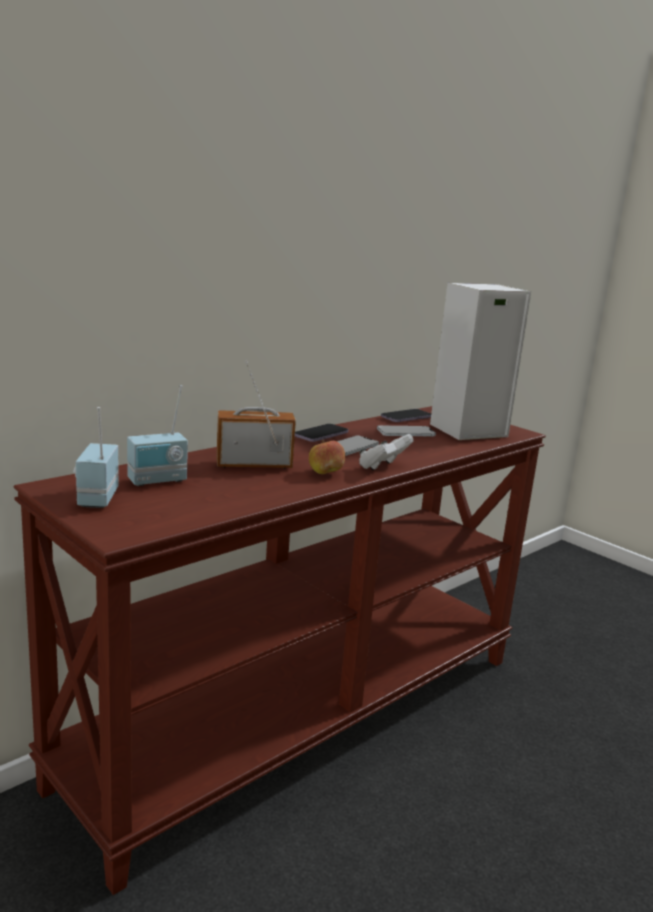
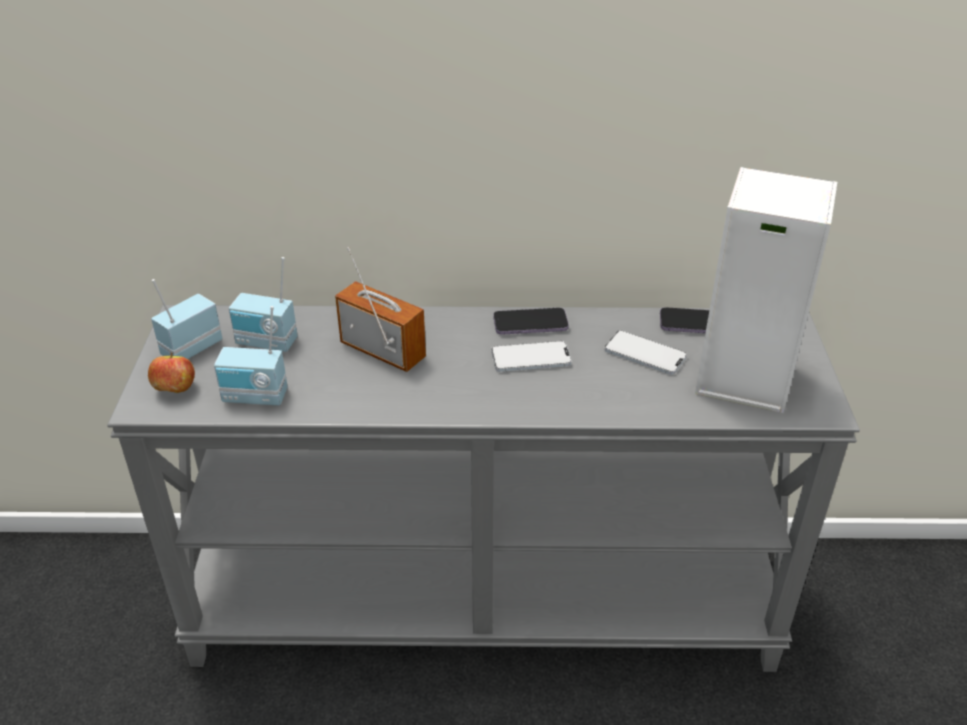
camera: 45 degrees right, 20 degrees up
brown console table [14,406,546,895] -> grey console table [107,305,860,672]
apple [309,440,345,474] -> apple moved to [148,352,195,393]
white game controller [359,434,413,470] -> none
none -> radio [214,306,288,406]

